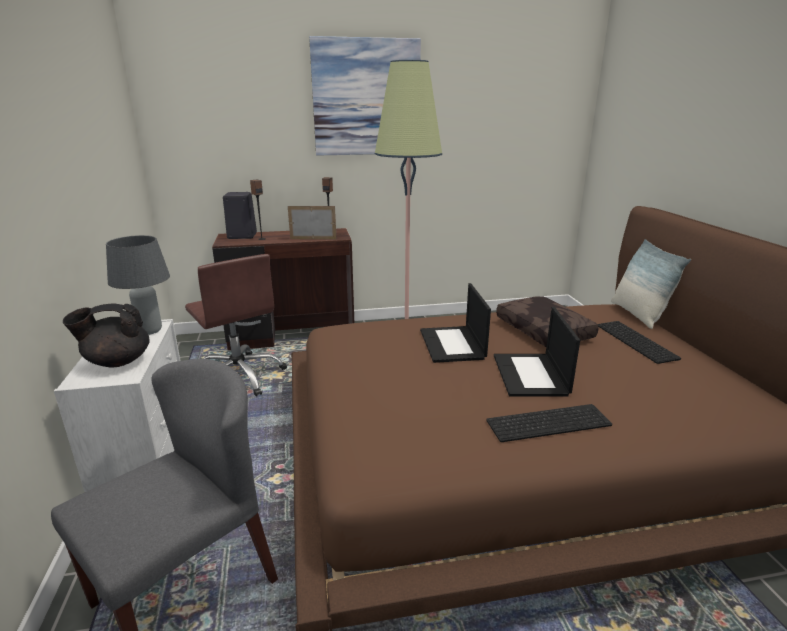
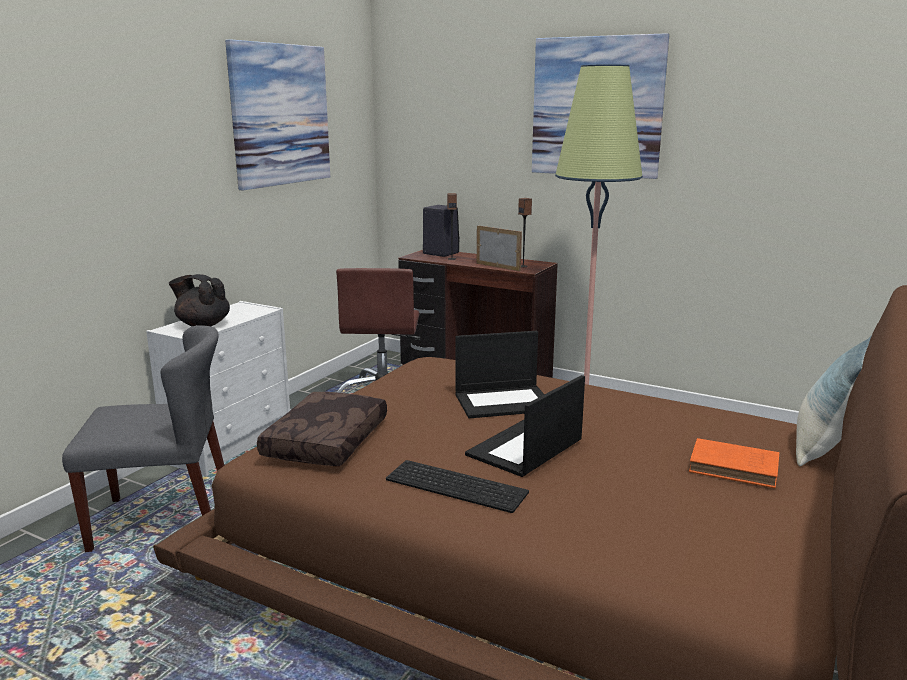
camera: 40 degrees right, 5 degrees down
grey table lamp [106,235,170,335] -> none
laptop [420,283,491,363] -> laptop turned 135 degrees counterclockwise [455,331,544,418]
brown pillow [496,296,599,347] -> brown pillow moved to [257,392,387,466]
keyboard [598,321,681,364] -> orange book [689,438,780,488]
none -> picture [225,39,330,190]

